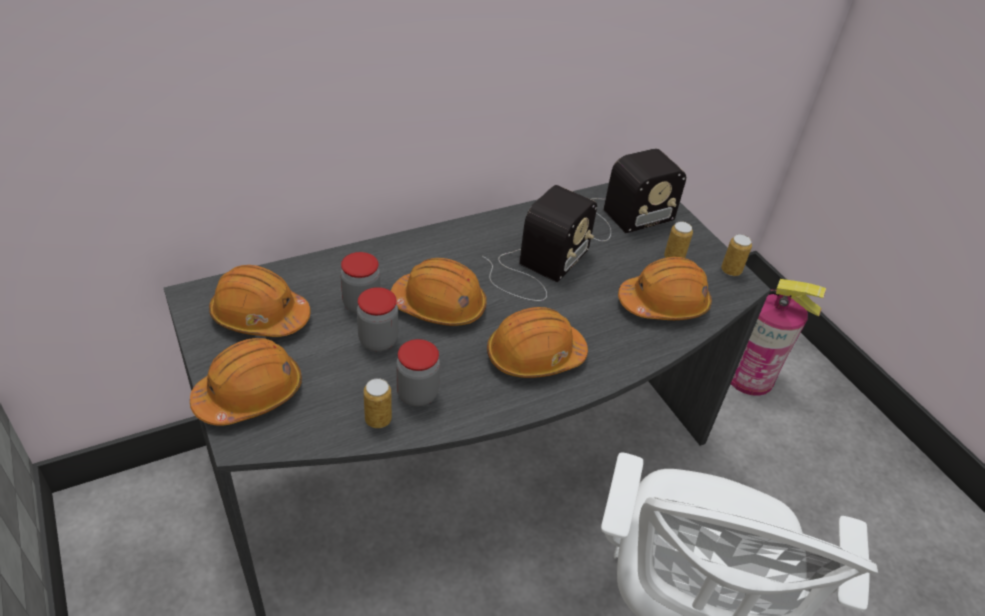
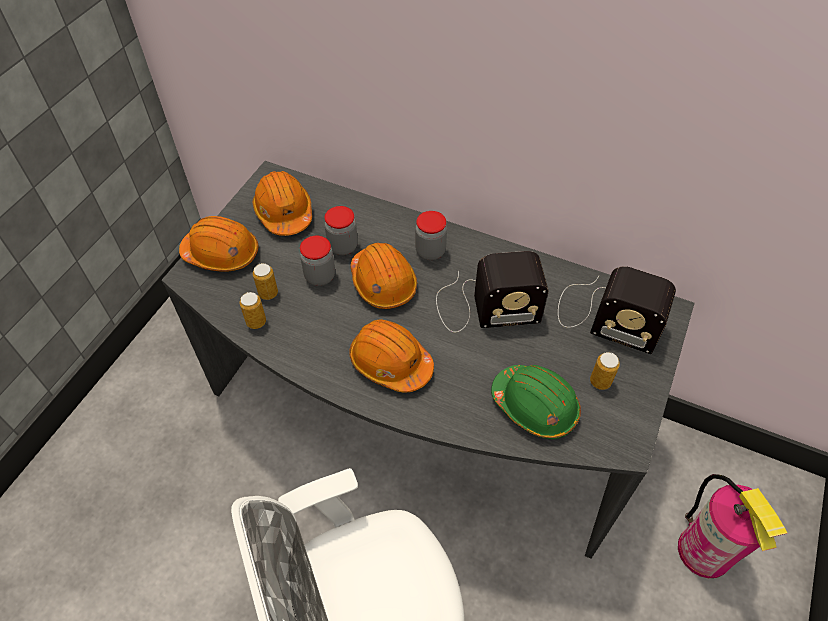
camera: 55 degrees right, 10 degrees up
jar [396,339,440,407] -> jar moved to [415,211,447,260]
orange hard hat [618,257,712,320] -> green hard hat [491,365,581,439]
can [721,234,752,276] -> can moved to [253,263,278,300]

